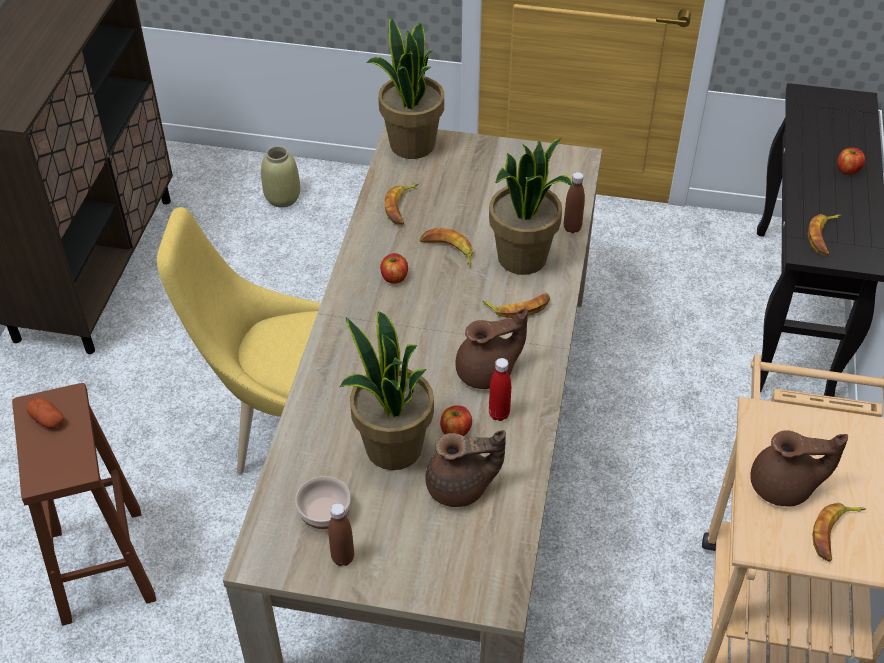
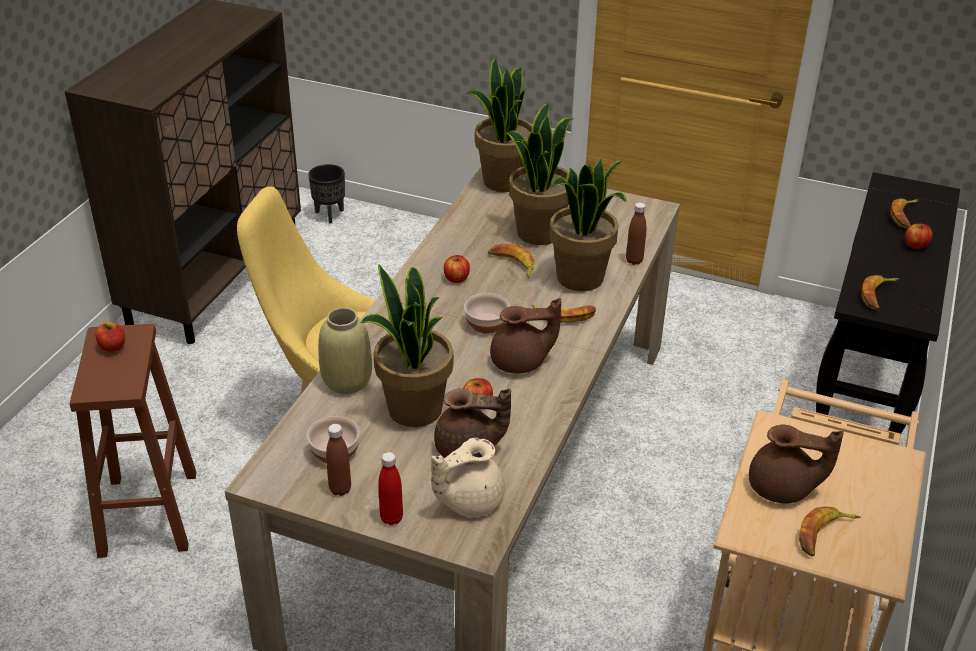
camera: 10 degrees right, 10 degrees down
potato [27,398,64,428] -> apple [96,322,125,352]
beige vase [261,146,300,208] -> beige vase moved to [318,307,372,394]
banana [385,184,419,225] -> banana moved to [890,198,919,228]
red bottle [489,358,511,421] -> red bottle moved to [378,452,403,525]
none -> black planter [308,164,345,224]
none -> beige teapot [431,438,505,517]
none -> bowl [464,293,510,334]
none -> potted plant [505,102,574,245]

